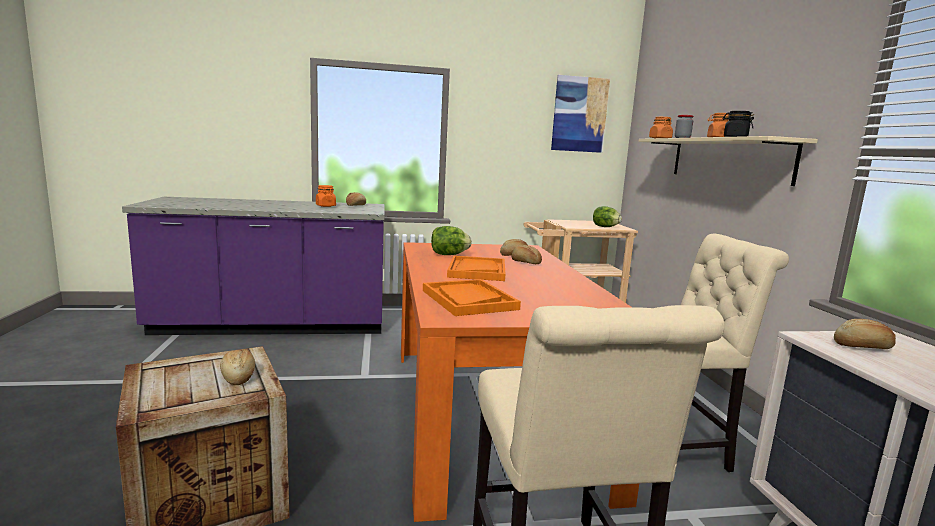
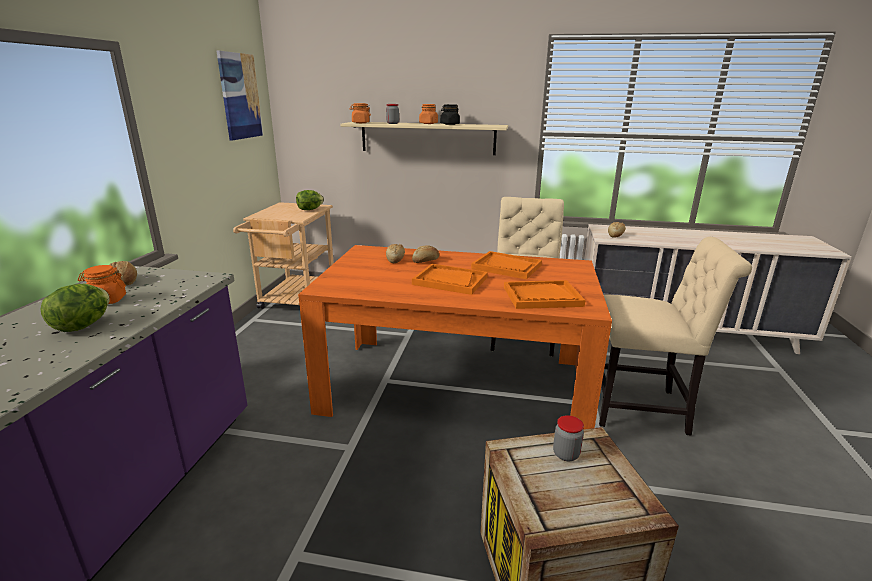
camera: 70 degrees left, 10 degrees up
bread [220,349,255,385] -> jar [553,415,584,461]
lettuce [431,226,472,255] -> lettuce moved to [40,284,110,332]
none -> orange tray [471,251,542,279]

